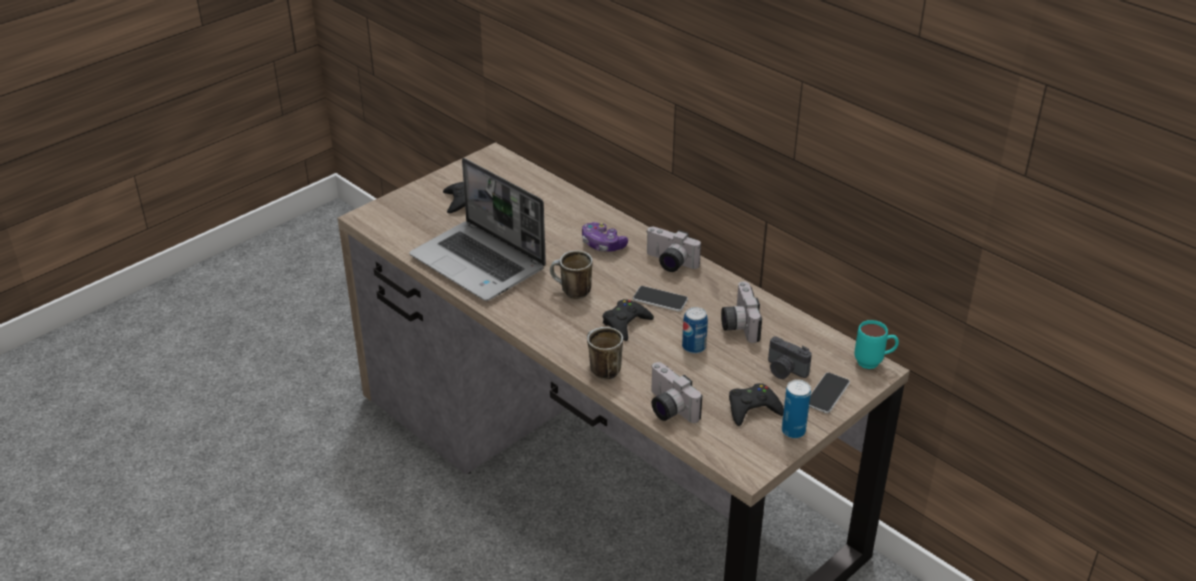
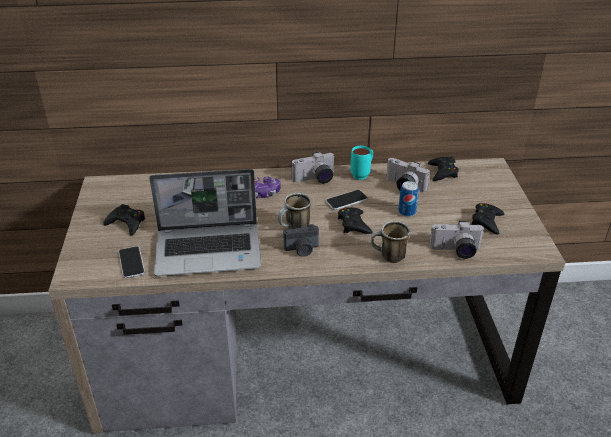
camera: 50 degrees left, 0 degrees up
camera [768,336,812,379] -> camera moved to [283,224,319,257]
can [782,379,811,438] -> none
phone [809,372,850,413] -> phone moved to [119,246,145,278]
turquoise mug [854,320,899,369] -> turquoise mug moved to [350,146,373,180]
none -> black game controller [428,156,459,181]

